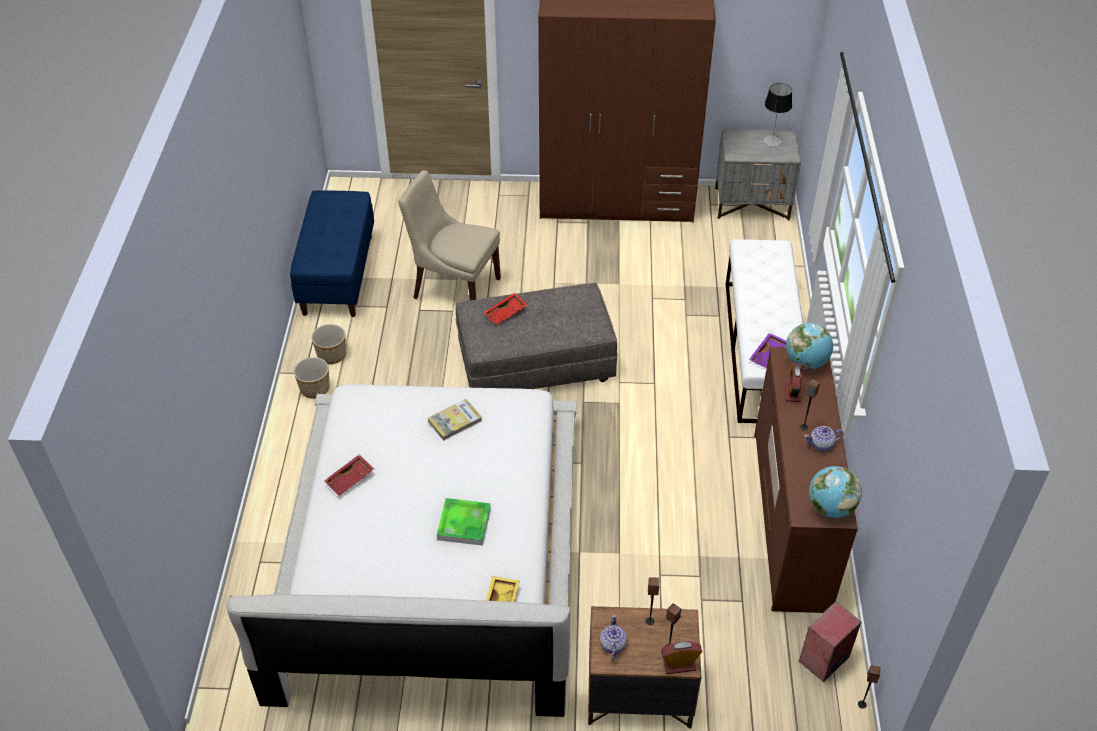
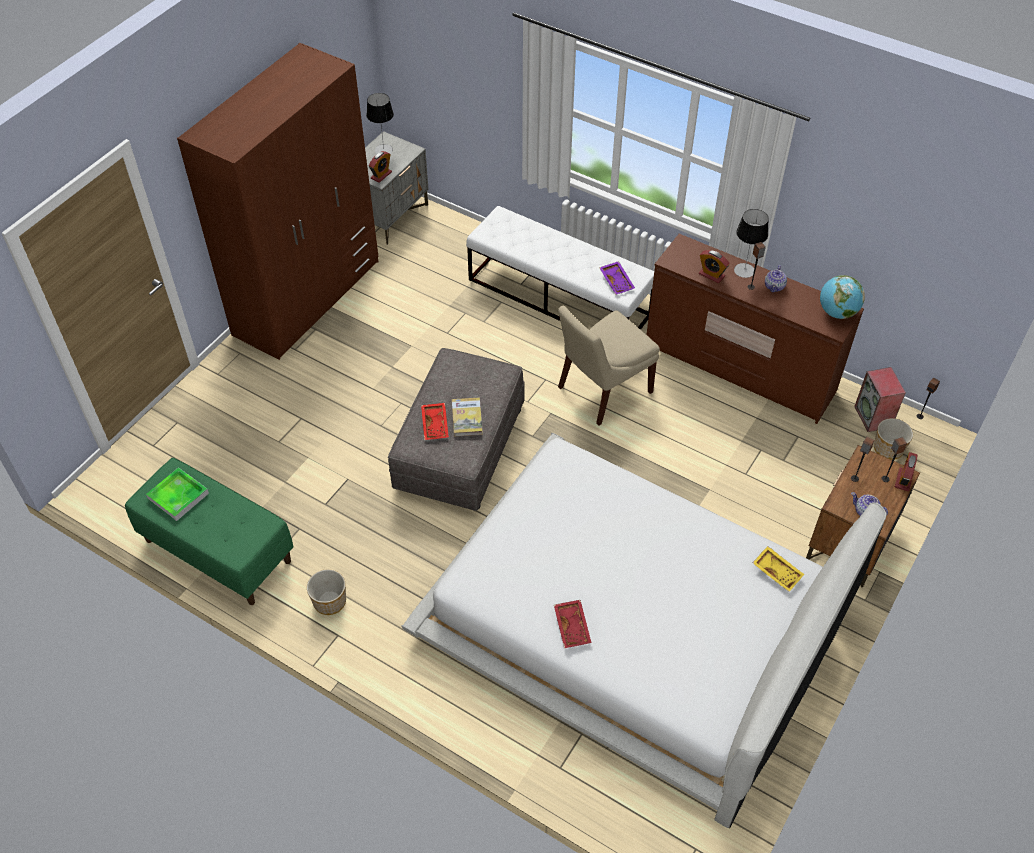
camera: 60 degrees left, 5 degrees up
blue bench [290,190,374,317] -> green bench [125,458,294,605]
planter [294,357,330,398] -> planter moved to [874,418,913,460]
beige chair [398,170,501,300] -> beige chair moved to [558,306,660,426]
book [428,399,482,441] -> book moved to [452,397,483,436]
tray [437,498,491,546] -> tray moved to [146,467,209,521]
globe [786,323,833,369] -> none
none -> alarm clock [369,151,392,183]
none -> table lamp [734,209,769,278]

